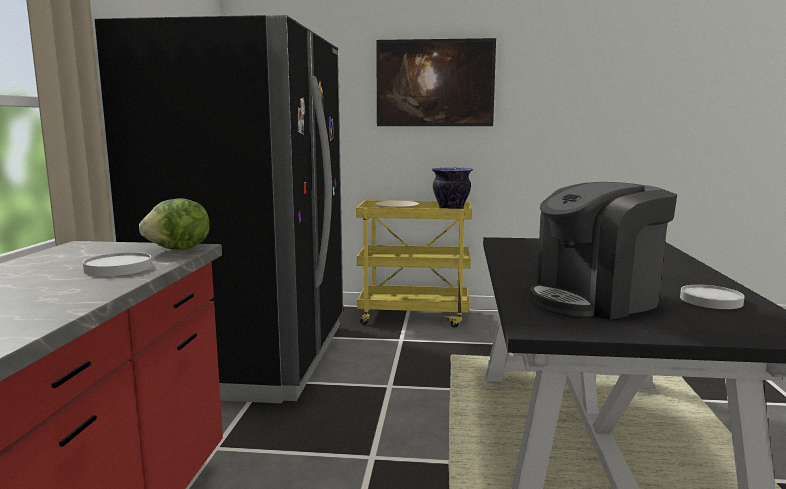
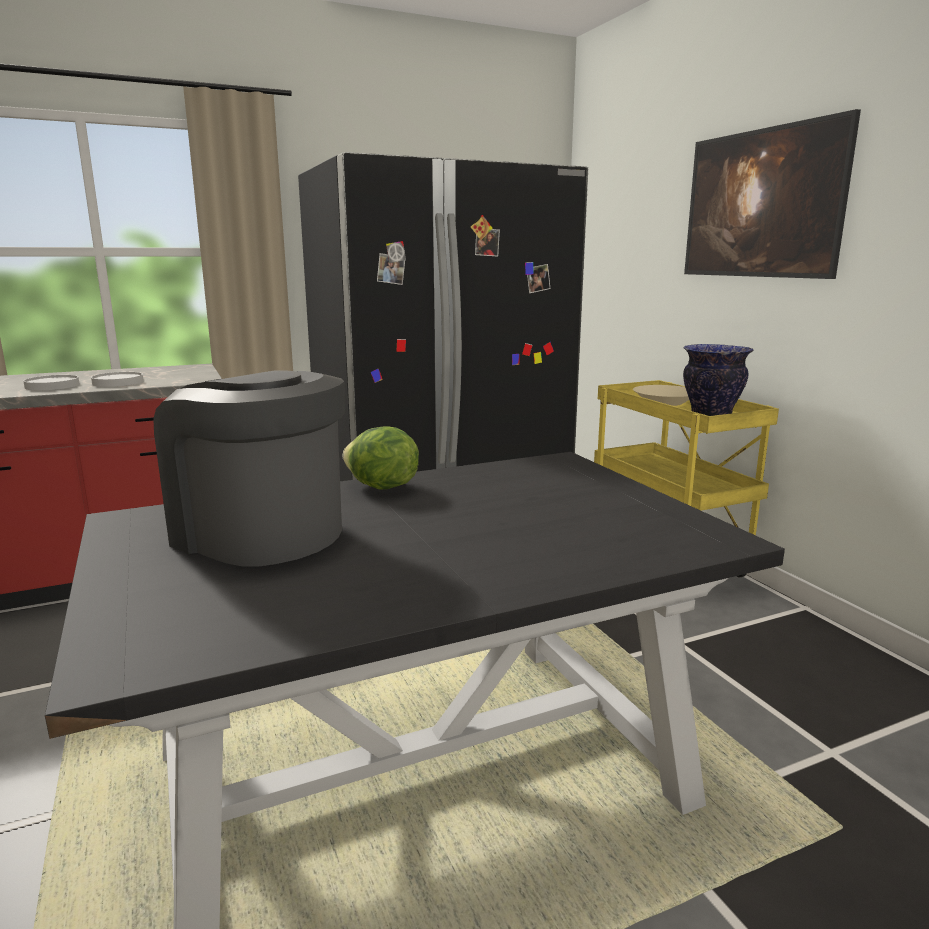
camera: 60 degrees right, 5 degrees up
lettuce [139,198,210,250] -> lettuce moved to [343,427,419,490]
white plate [680,285,745,309] -> white plate moved to [23,375,80,390]

